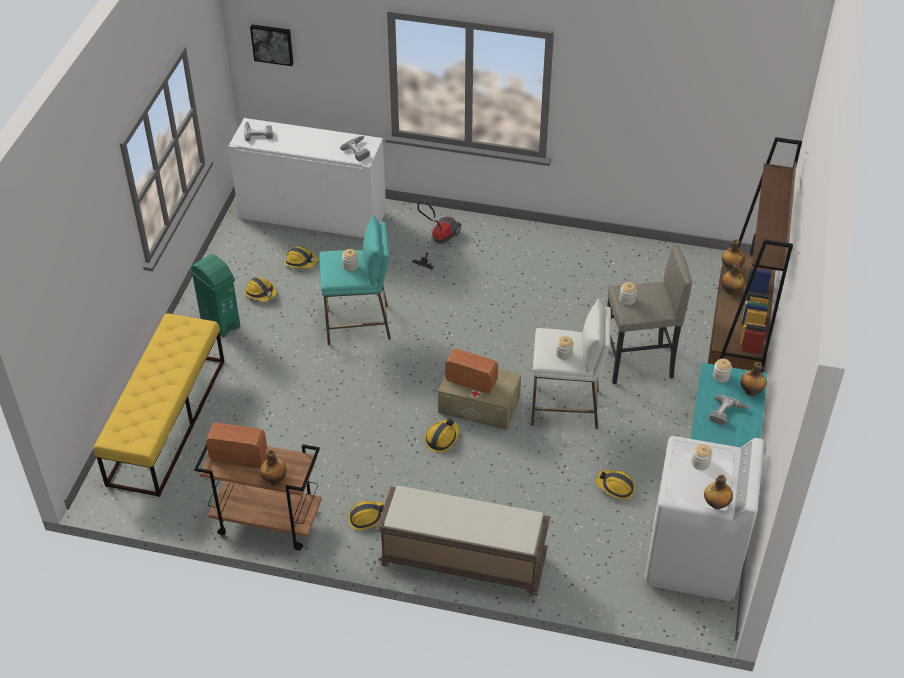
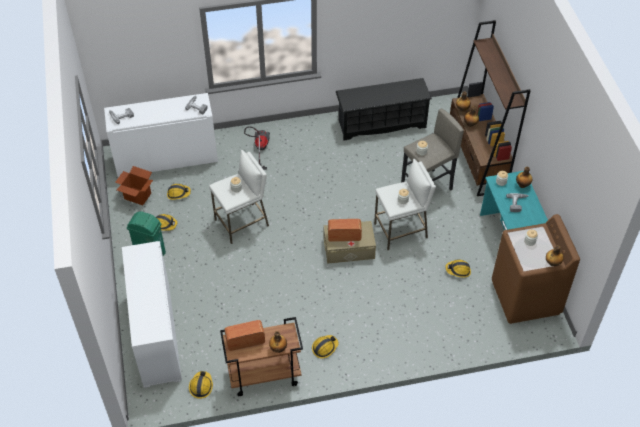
camera: 25 degrees left, 5 degrees up
yellow bench [93,313,224,497] -> white cabinet [122,241,182,388]
picture [250,24,294,66] -> none
turquoise stool [319,215,391,345] -> white stool [209,150,269,244]
brown bench [376,486,550,595] -> none
hard hat [424,419,459,453] -> hard hat moved to [189,371,213,399]
white washing machine [645,436,764,602] -> brown washing machine [492,214,580,324]
none -> cardboard box [115,166,153,205]
none -> black shoe rack [336,78,432,141]

